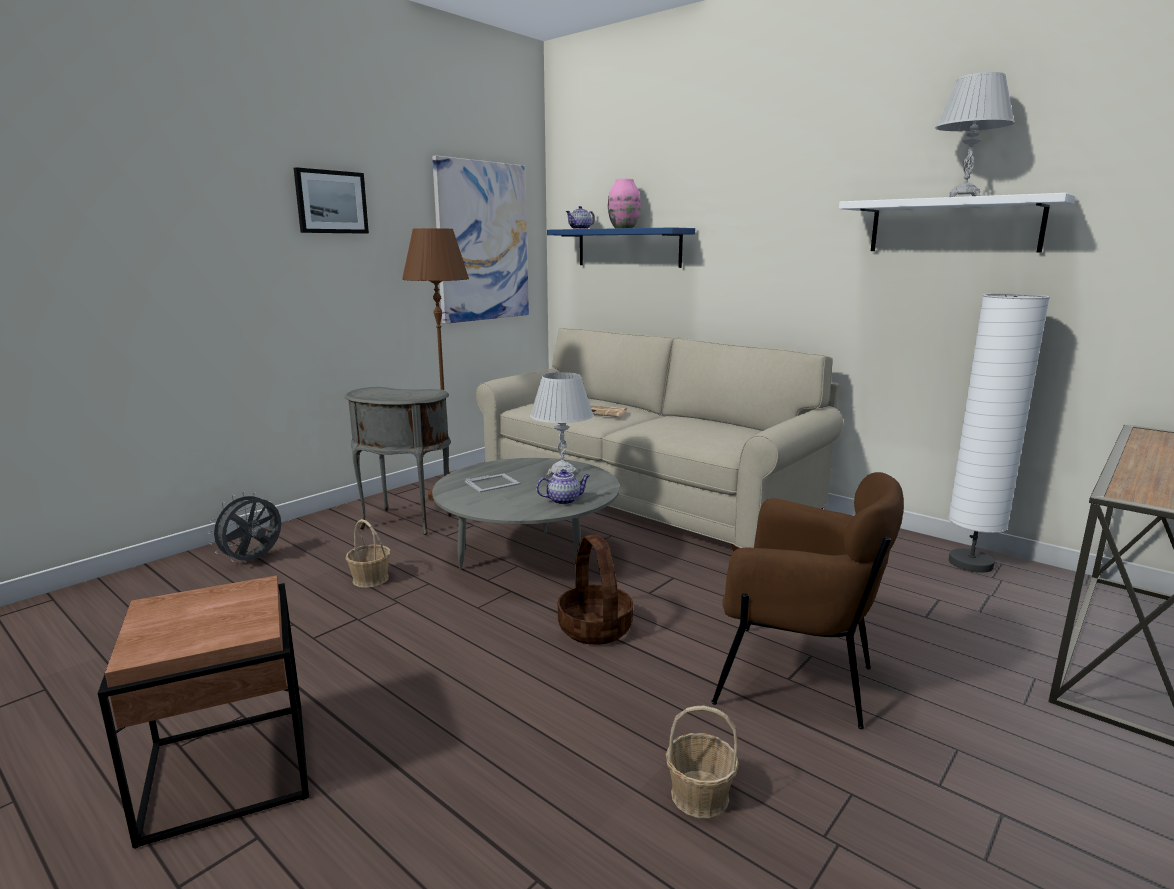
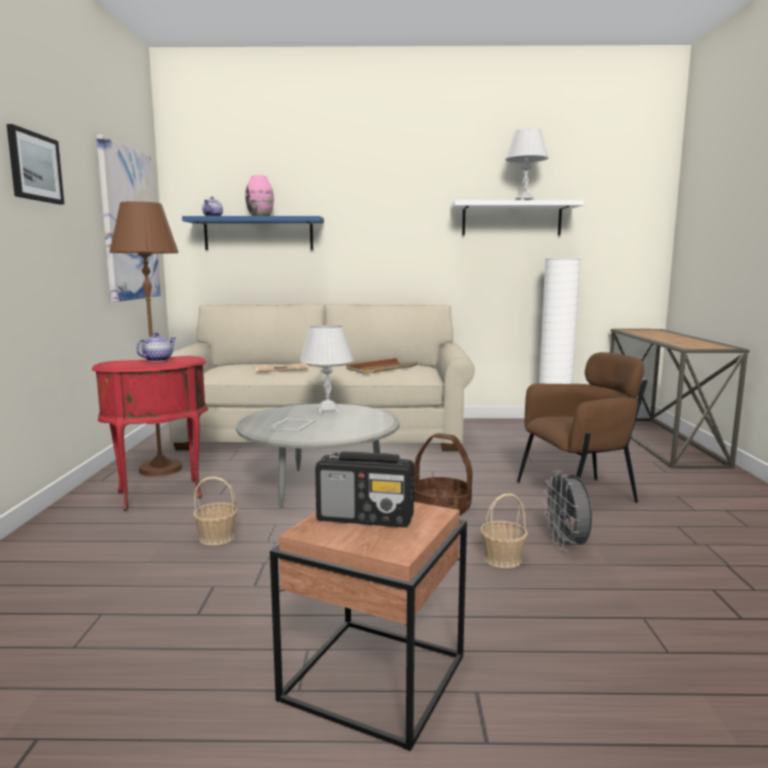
camera: 40 degrees left, 5 degrees down
grey fan [208,492,281,562] -> grey fan moved to [543,471,593,551]
grey side table [345,387,452,535] -> red side table [92,356,208,511]
teapot [536,469,590,505] -> teapot moved to [136,332,175,362]
basket [666,705,739,818] -> basket moved to [480,493,528,568]
none -> radio [315,451,414,528]
none -> brown tray [347,358,417,374]

